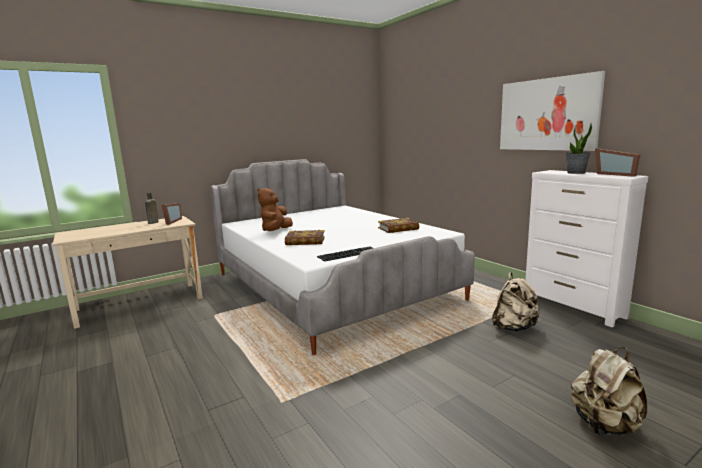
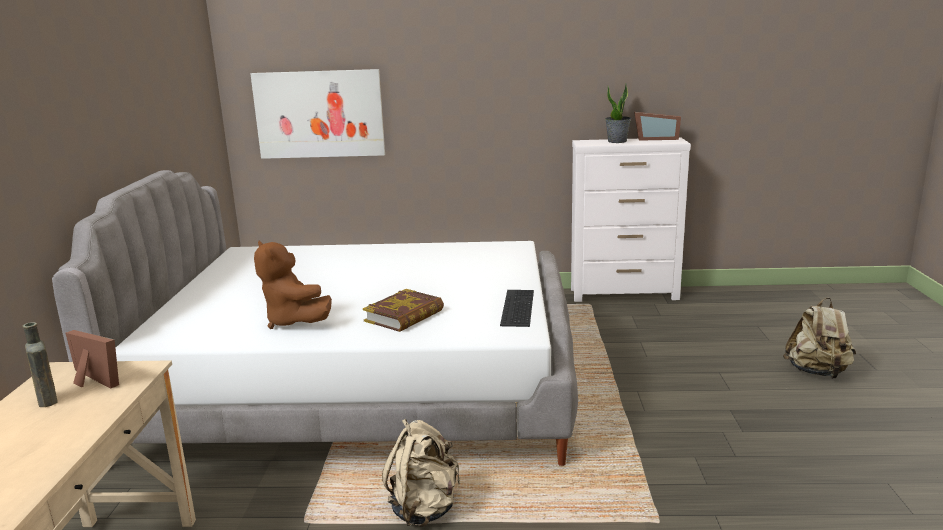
camera: 55 degrees left, 5 degrees up
book [378,218,419,233] -> none
beige backpack [492,272,540,332] -> beige backpack moved to [382,419,460,527]
picture [500,71,605,151] -> picture moved to [250,69,385,159]

